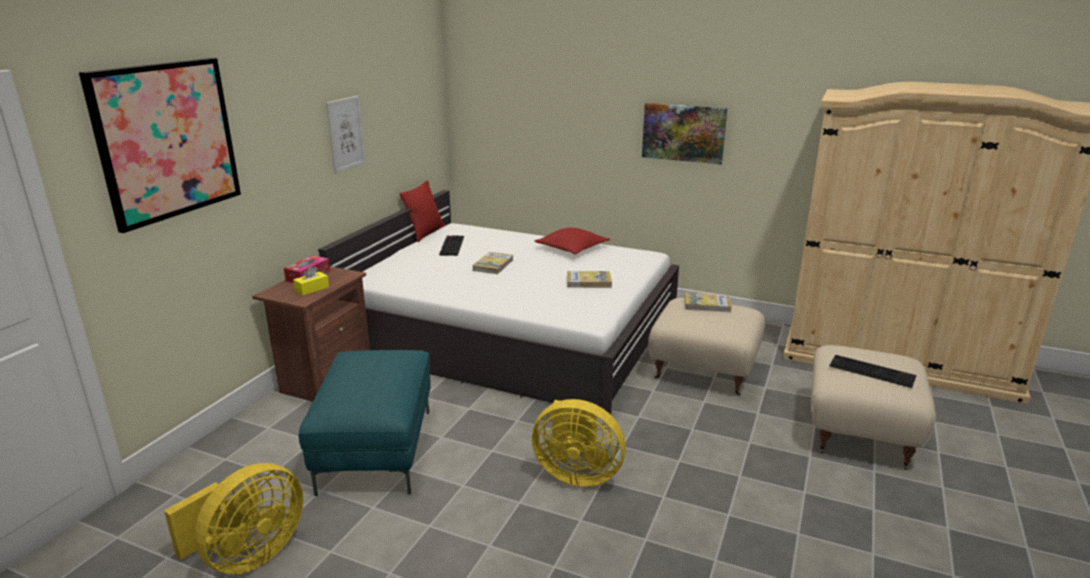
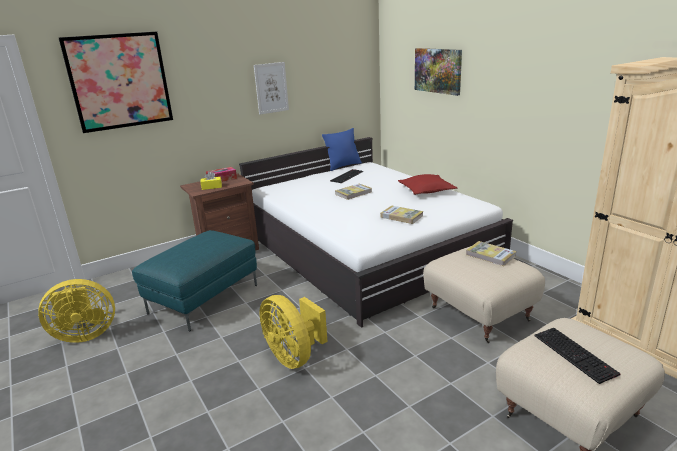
camera: 35 degrees right, 0 degrees up
red pillow [399,180,445,242] -> blue pillow [322,128,362,171]
picture [642,103,727,164] -> picture moved to [415,48,462,96]

